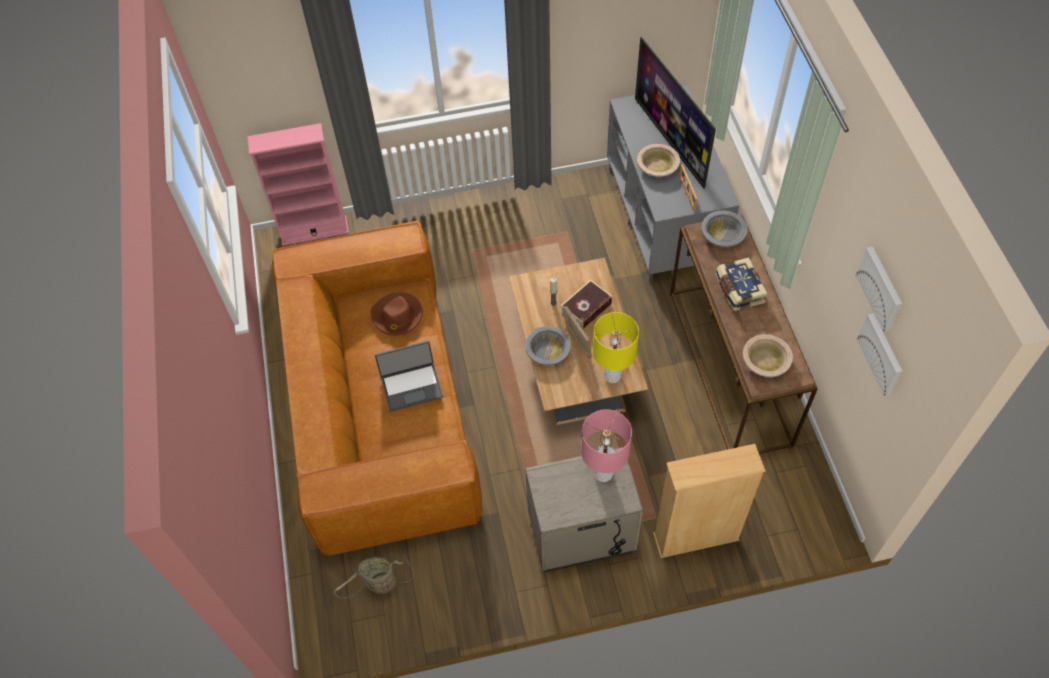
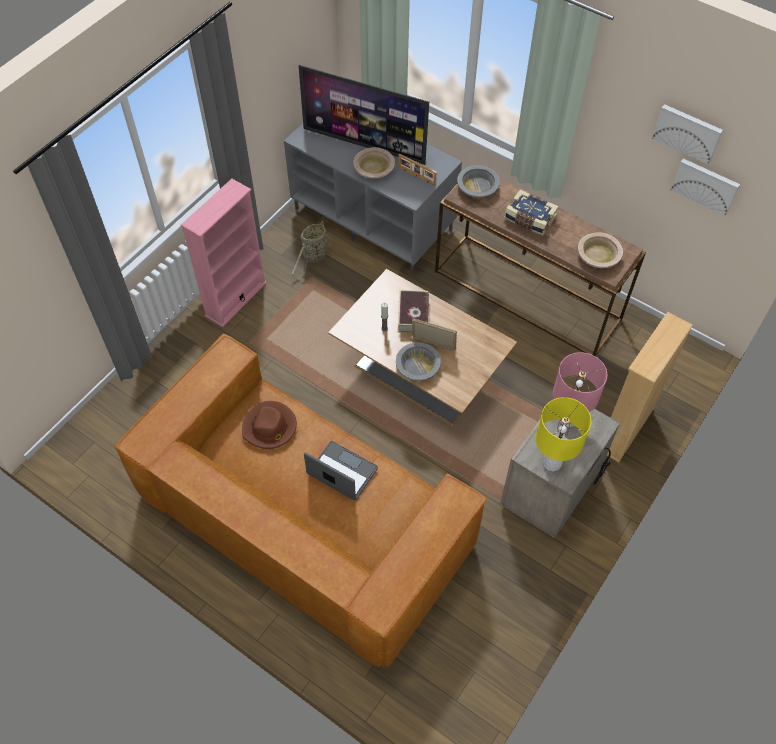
camera: 45 degrees left, 0 degrees up
pink bookcase [247,123,349,246] -> pink bookcase moved to [181,179,267,327]
basket [333,555,414,599] -> basket moved to [291,220,332,278]
laptop [375,341,443,412] -> laptop turned 90 degrees counterclockwise [304,441,378,500]
yellow table lamp [593,312,639,383] -> yellow table lamp moved to [536,397,591,471]

